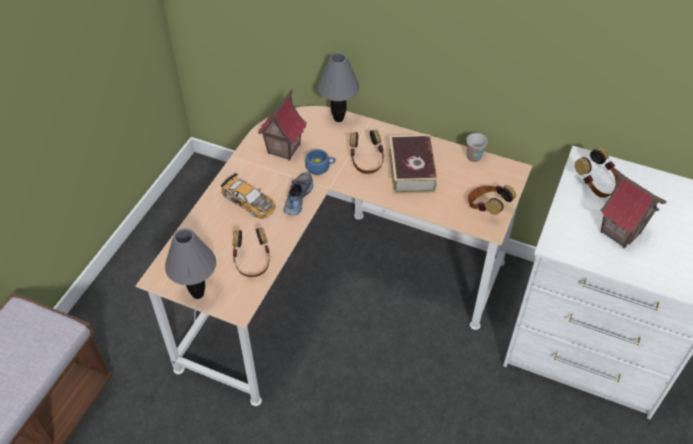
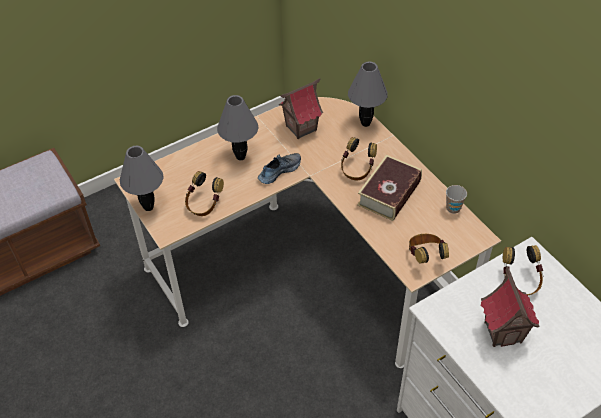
camera: 35 degrees right, 0 degrees up
toy car [221,173,276,219] -> grey table lamp [217,95,258,160]
blue cup [305,149,336,175] -> none

